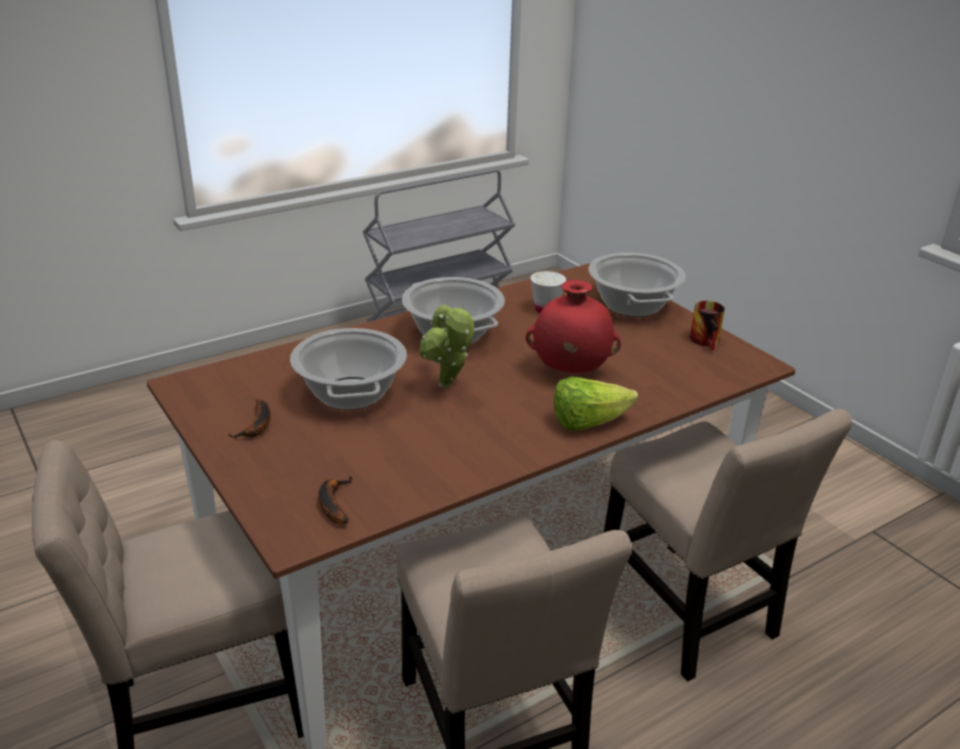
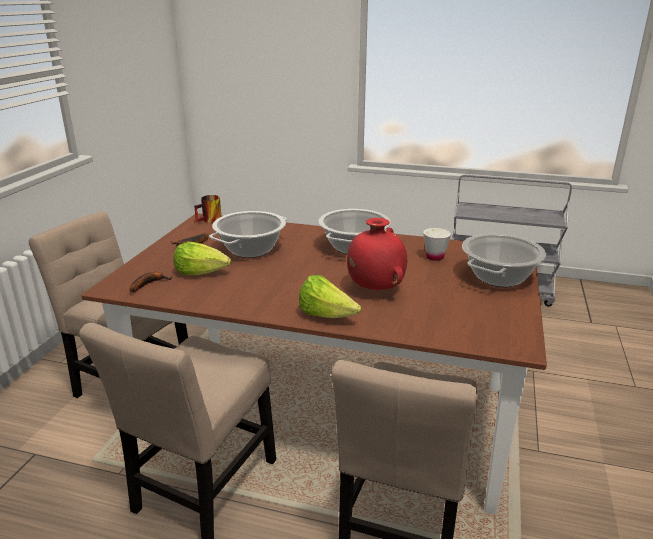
camera: 50 degrees right, 5 degrees down
potted plant [419,303,474,387] -> none
mug [690,301,725,351] -> mug moved to [194,195,221,223]
none -> lettuce [174,242,231,275]

